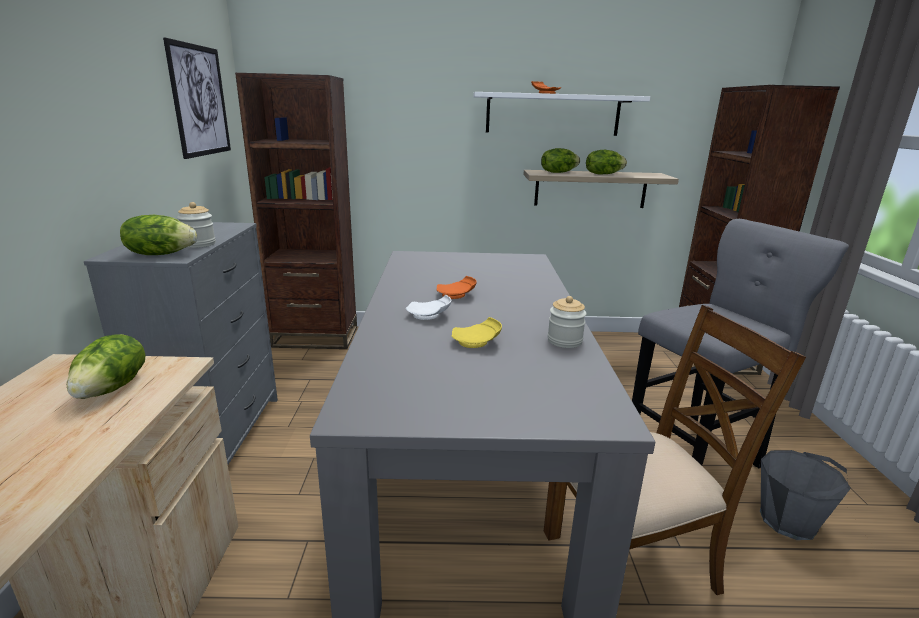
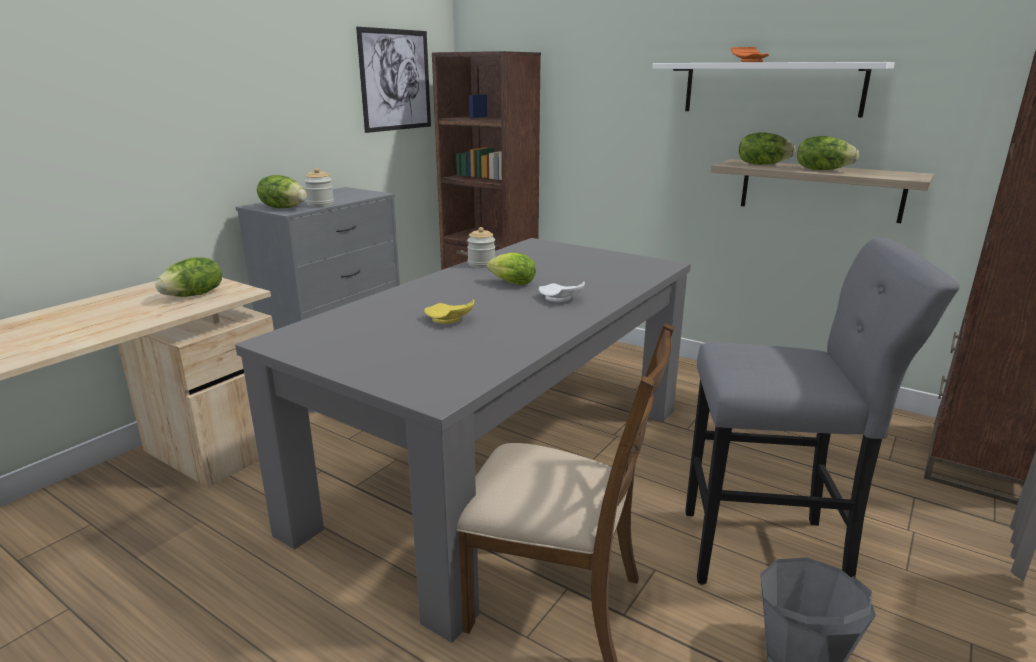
camera: 35 degrees right, 0 degrees up
white plate [406,295,451,320] -> white plate moved to [539,281,585,302]
orange plate [437,276,477,299] -> lettuce [487,252,536,285]
jar [547,296,587,348] -> jar moved to [467,227,495,268]

